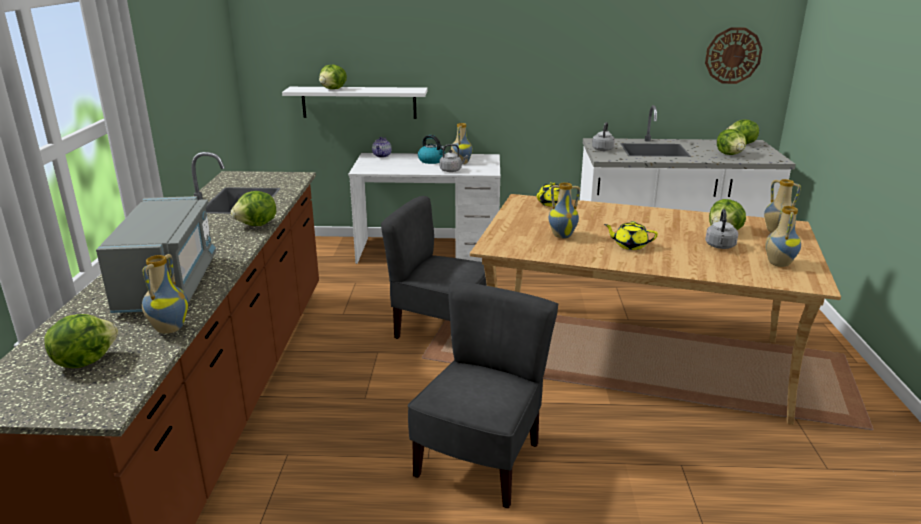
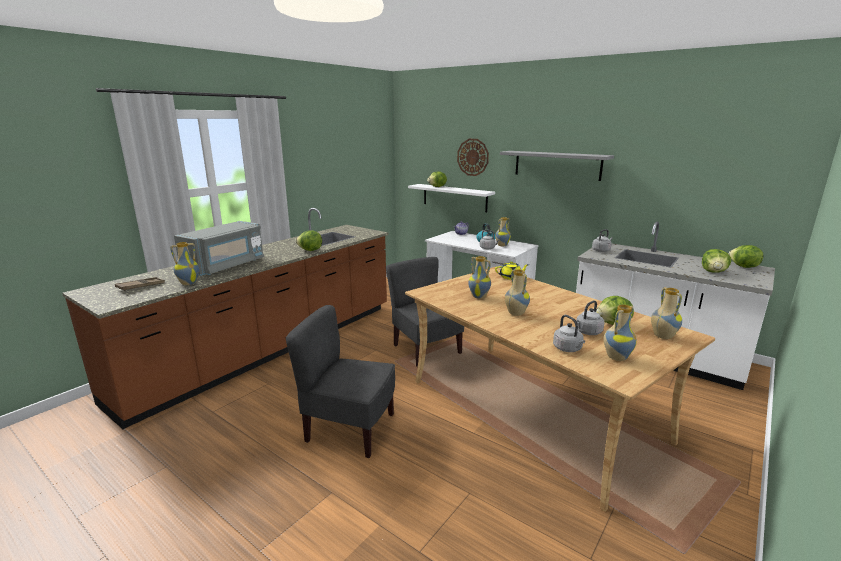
camera: 35 degrees right, 5 degrees down
lettuce [44,314,118,368] -> brown tray [115,277,165,291]
grey chair [408,282,558,509] -> grey chair turned 135 degrees counterclockwise [285,305,395,458]
yellow teapot [604,221,658,250] -> vase [505,269,530,316]
wall clock [705,27,762,84] -> wall clock moved to [457,139,489,176]
none -> grey shelf [500,151,614,181]
none -> grey kettle [553,315,585,352]

